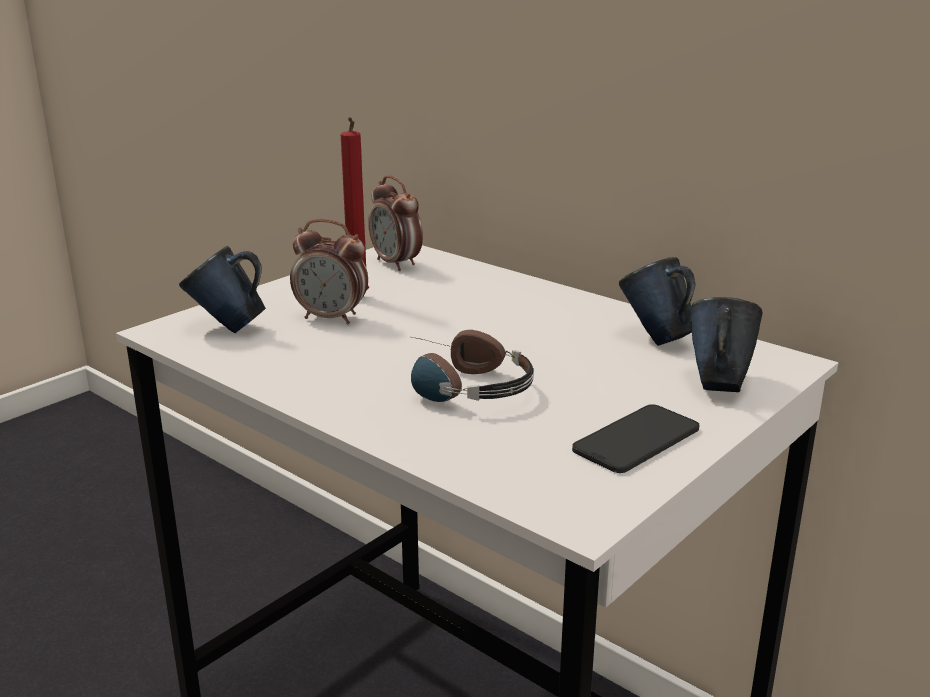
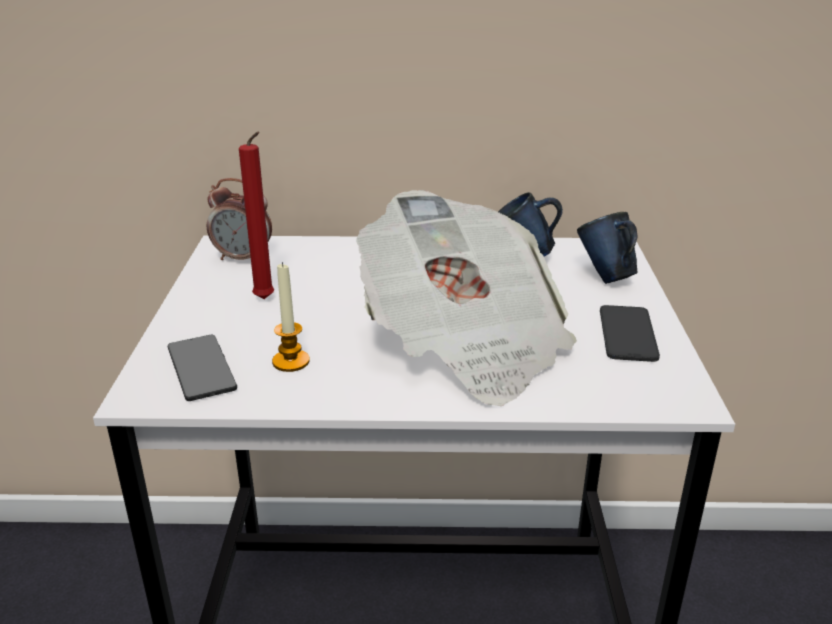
camera: 40 degrees left, 5 degrees up
blue mug [179,246,266,333] -> phone [168,335,237,401]
alarm clock [290,219,368,324] -> none
headphones [411,330,534,402] -> newspaper [356,190,577,406]
none -> candle [272,262,310,372]

